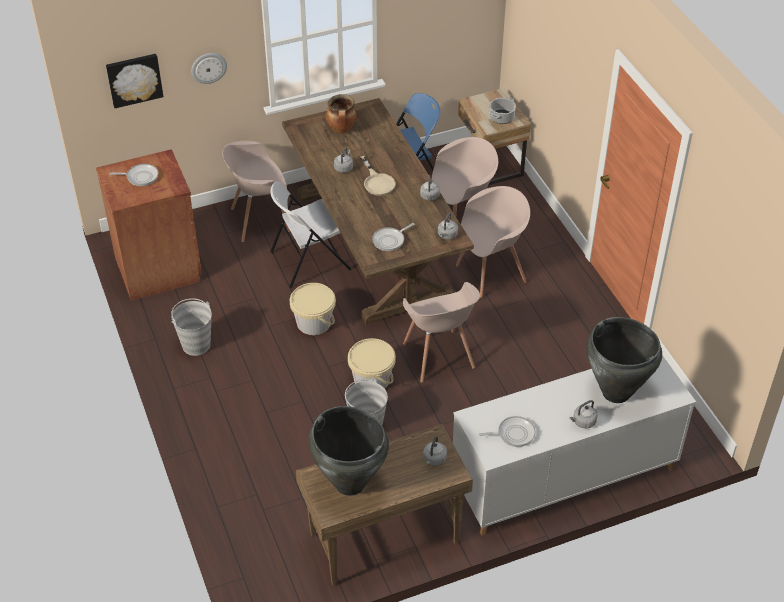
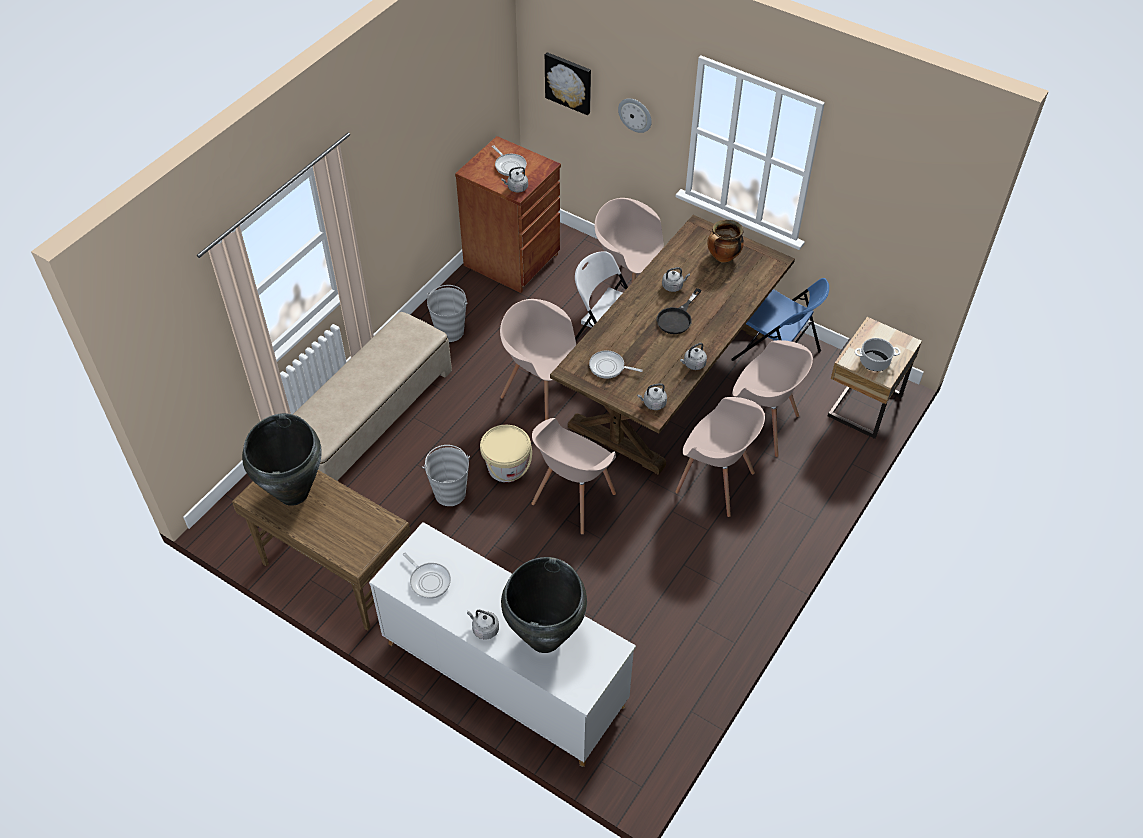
camera: 55 degrees right, 5 degrees up
beige bucket [290,283,336,335] -> beige chair [500,299,576,420]
beige frying pan [360,156,396,196] -> black frying pan [656,288,701,334]
grey kettle [423,436,447,466] -> grey kettle moved to [501,167,528,193]
none -> beige bench [293,312,452,481]

